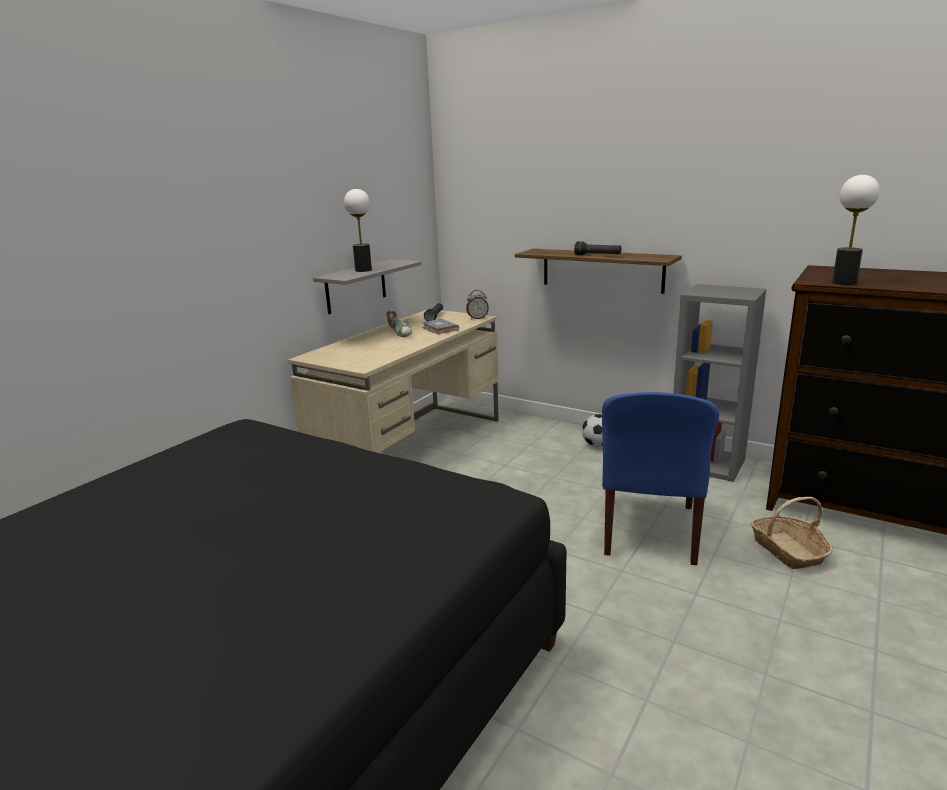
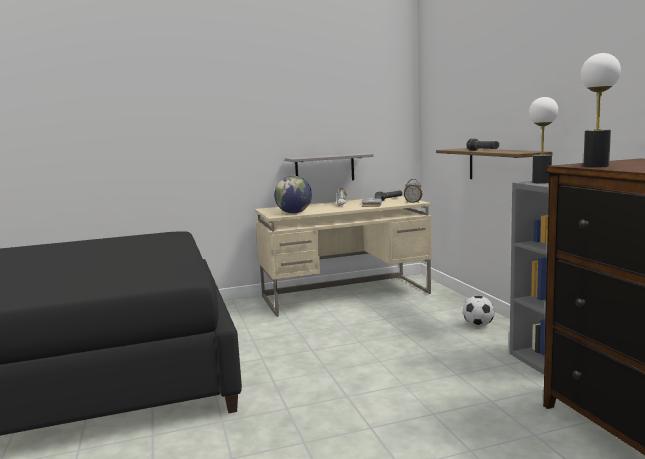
camera: 40 degrees right, 10 degrees down
table lamp [344,189,372,272] -> table lamp moved to [529,97,558,184]
blue chair [602,392,719,565] -> none
basket [750,497,833,569] -> none
none -> globe [274,176,312,214]

